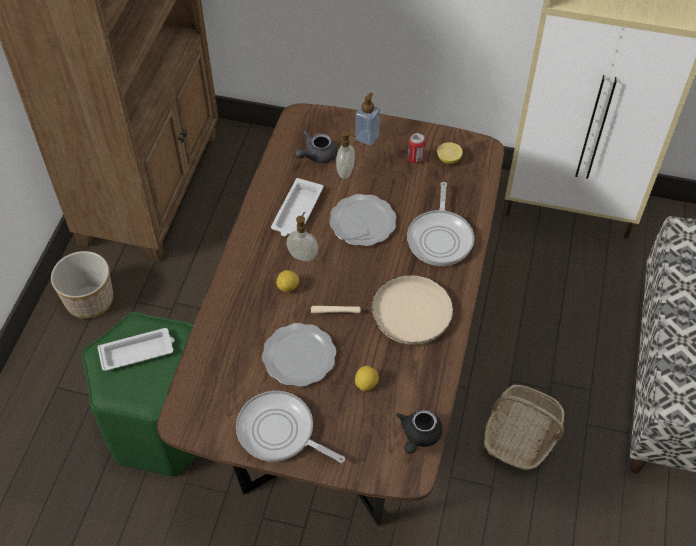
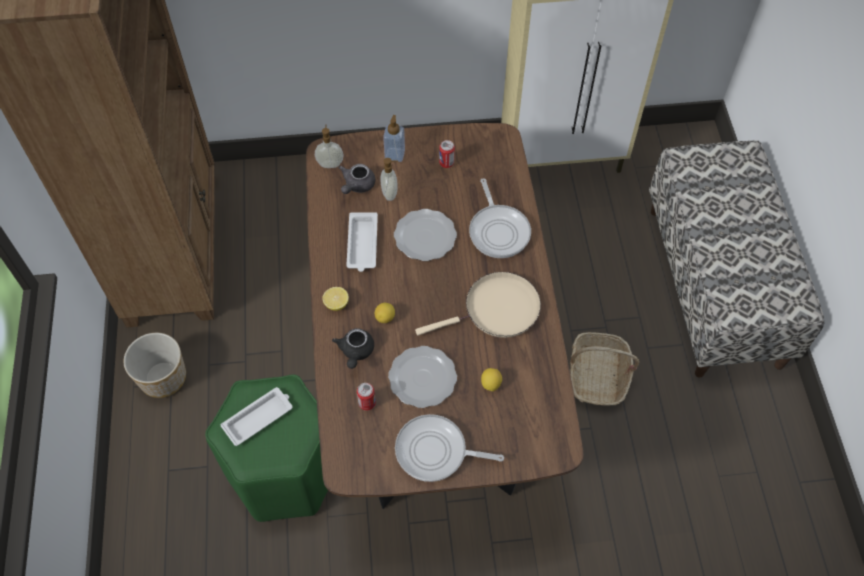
camera: 20 degrees left, 5 degrees up
soap dispenser [286,212,318,262] -> soap dispenser moved to [315,125,344,168]
black teapot [396,409,443,454] -> black teapot moved to [332,328,374,369]
lemon [437,142,463,164] -> lemon moved to [322,287,349,311]
none -> can [357,383,376,411]

